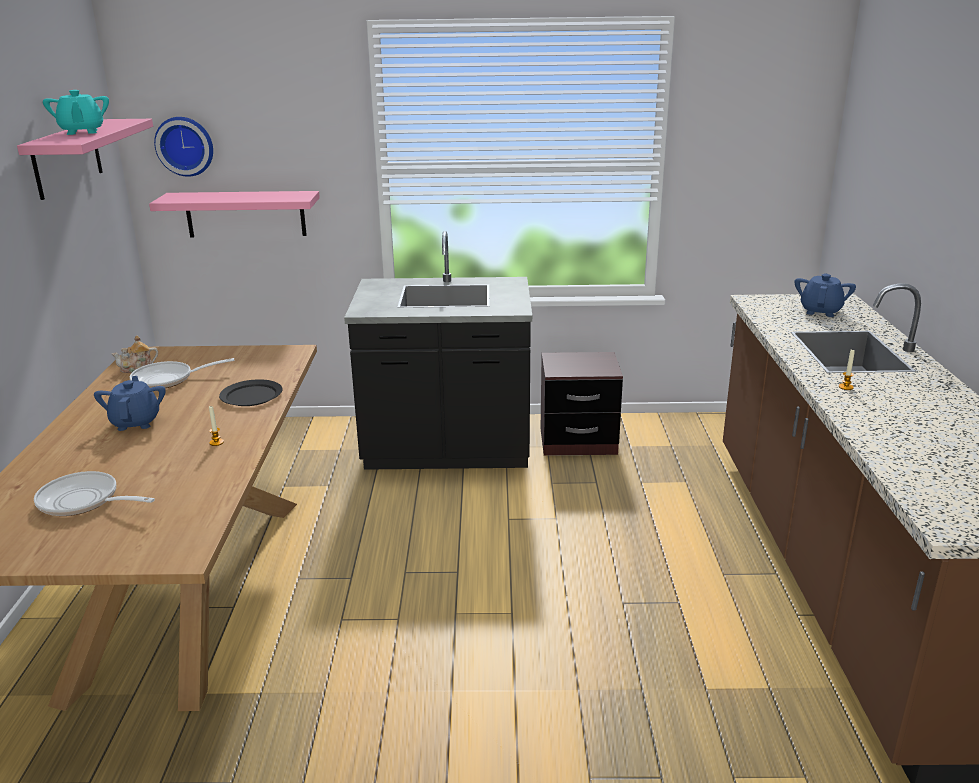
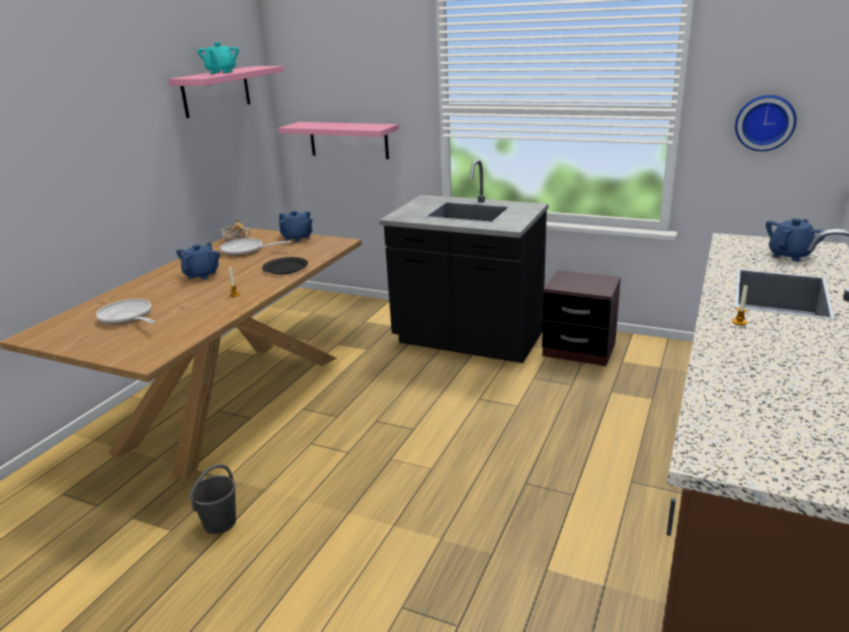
camera: 25 degrees right, 0 degrees up
wall clock [154,117,213,177] -> wall clock moved to [735,95,797,151]
none -> grey bucket [189,464,236,534]
none -> blue teapot [279,211,313,242]

